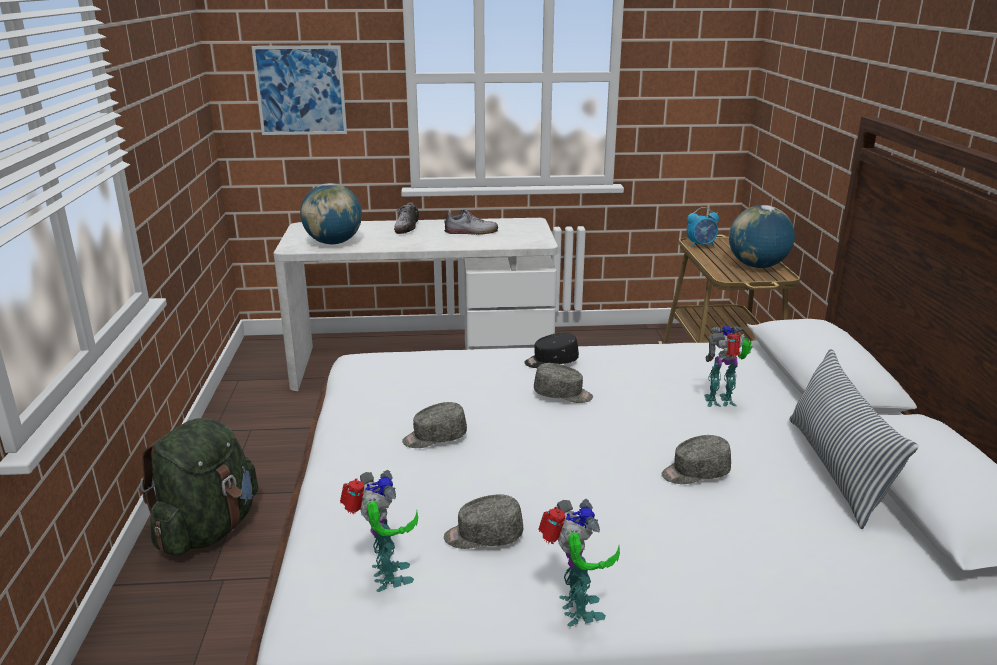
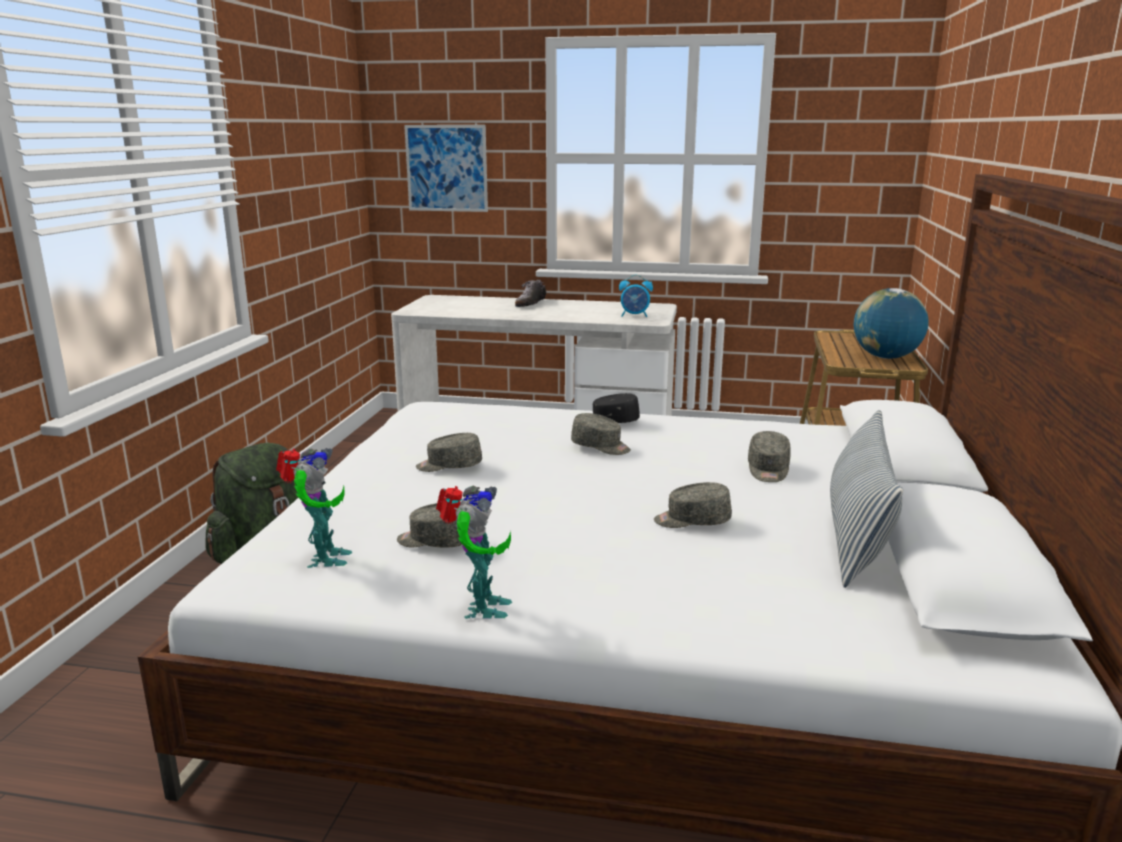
camera: 15 degrees right, 5 degrees down
globe [300,183,362,244] -> none
shoe [444,210,498,235] -> none
alarm clock [686,207,719,248] -> alarm clock moved to [619,275,653,317]
toy robot [704,326,753,407] -> grey cap [748,431,790,482]

